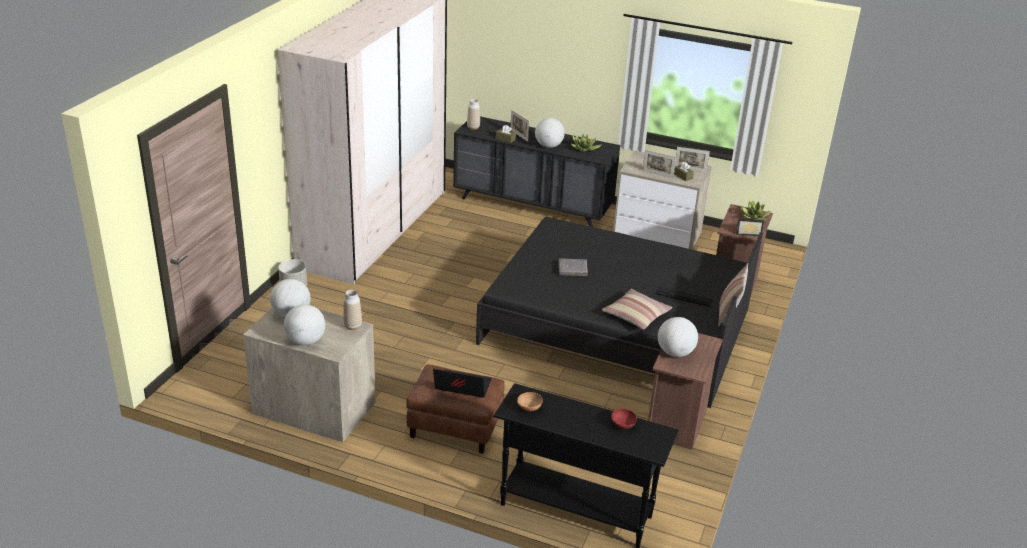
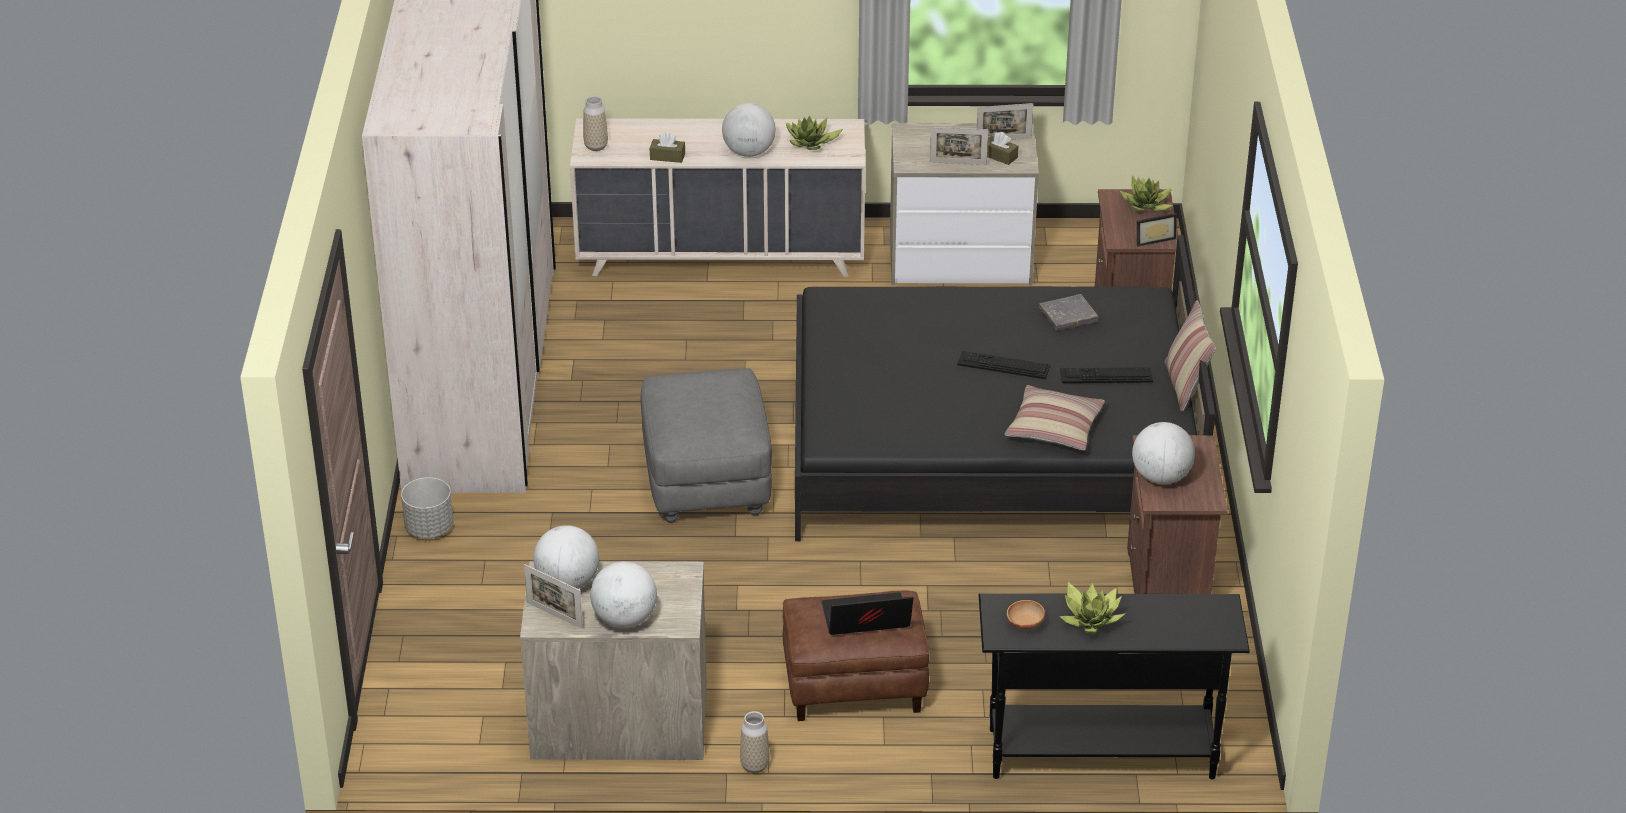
camera: 20 degrees left, 5 degrees up
vase [344,290,362,330] -> vase moved to [740,711,770,773]
black dresser [453,116,620,227] -> beige dresser [570,118,865,277]
picture frame [511,110,529,142] -> picture frame moved to [524,564,583,629]
grey book [558,258,588,276] -> grey book moved to [1039,294,1099,331]
red bowl [611,409,637,429] -> none
none -> grey ottoman [641,368,772,523]
none -> keyboard [957,351,1051,379]
none -> potted plant [1059,582,1126,634]

